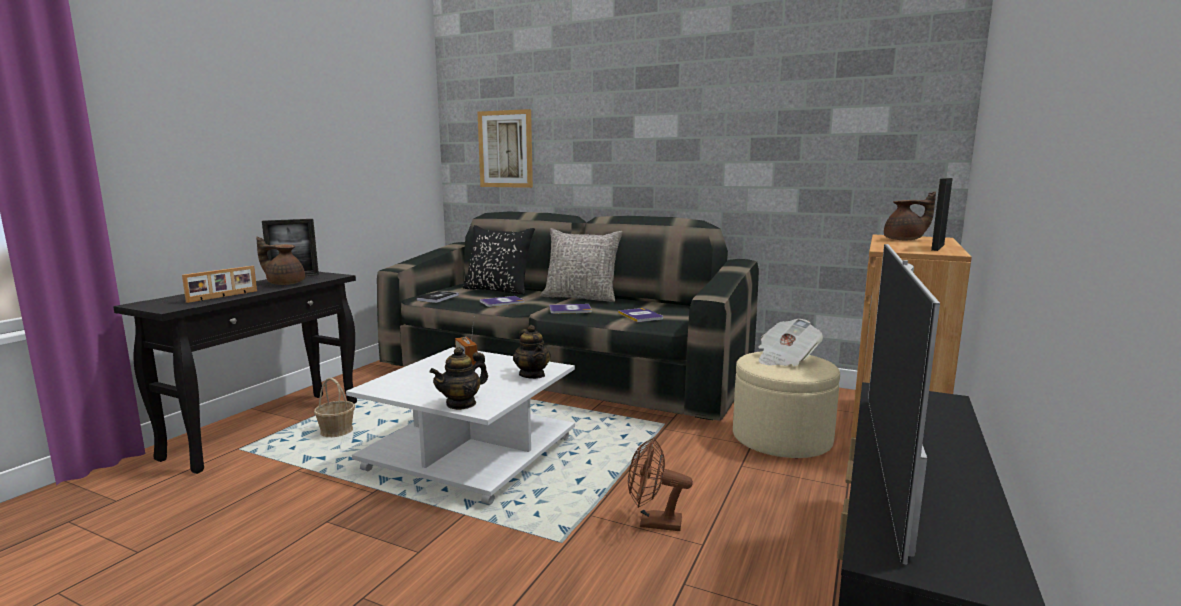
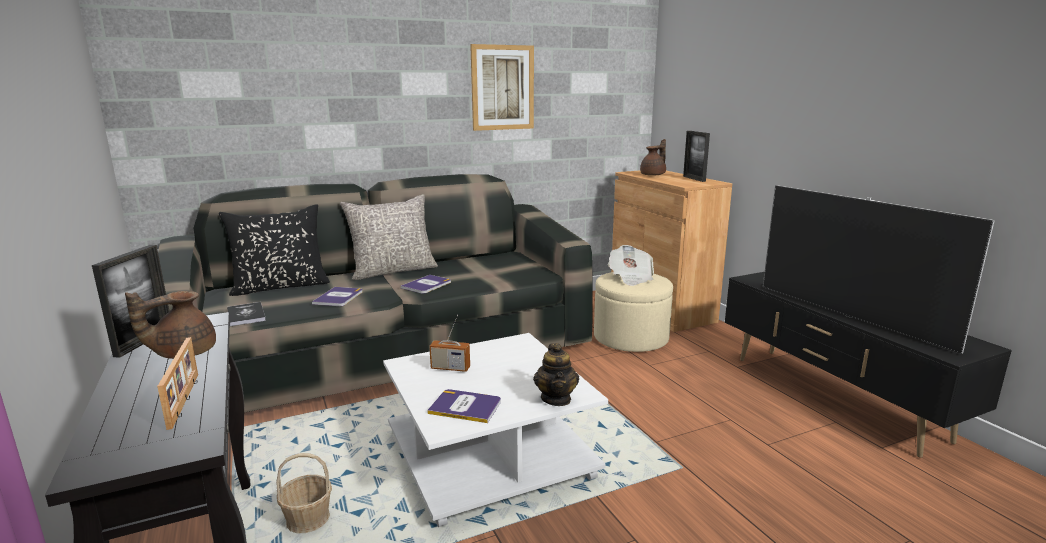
camera: 50 degrees left, 5 degrees up
picture [477,109,533,188] -> picture moved to [470,44,534,131]
teapot [513,325,551,379] -> none
book [618,308,663,322] -> book moved to [427,389,501,423]
brown fan [628,437,693,531] -> none

